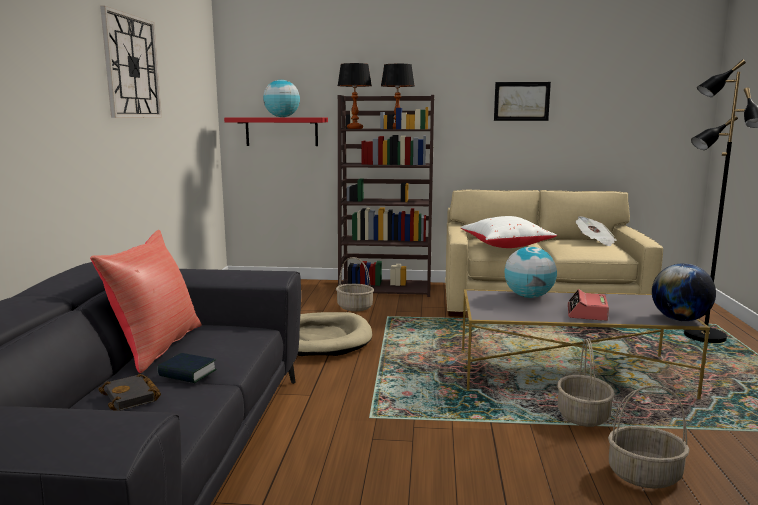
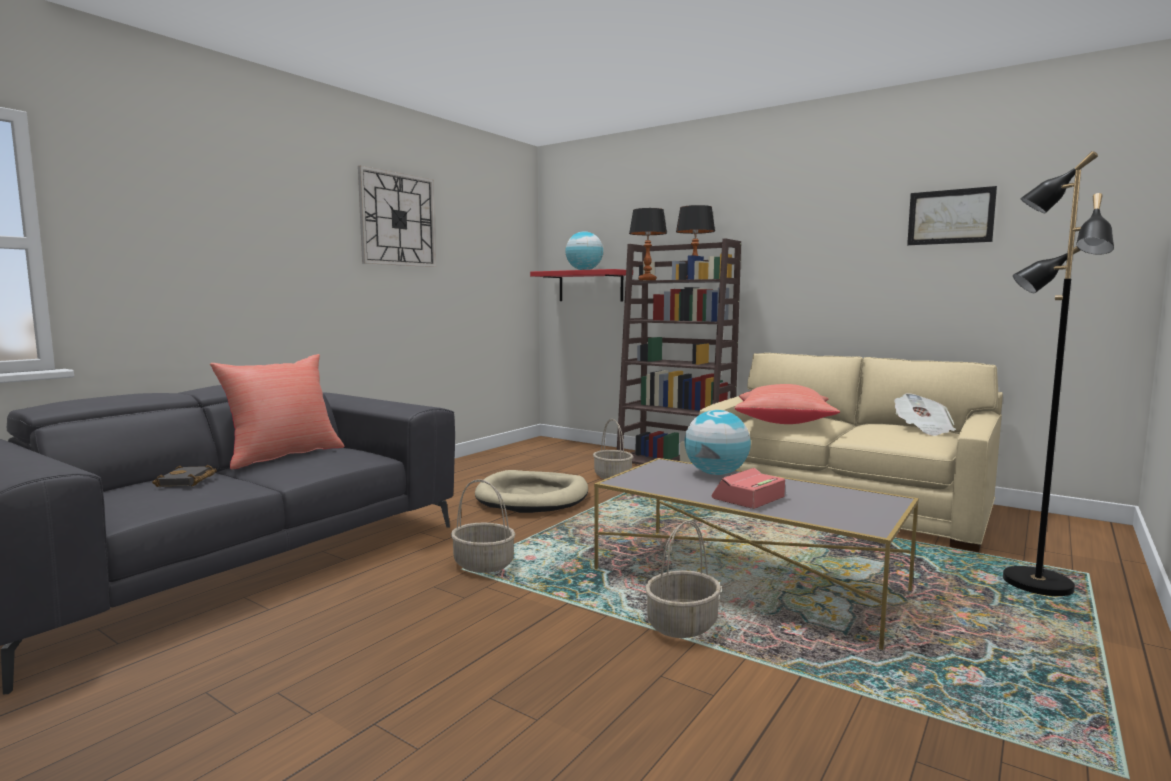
camera: 30 degrees right, 5 degrees down
book [157,353,217,383] -> none
white pillow [461,216,557,248] -> red pillow [735,384,840,424]
picture [494,82,551,121] -> picture moved to [907,186,997,245]
basket [608,385,690,489] -> basket moved to [451,479,516,573]
globe [652,263,716,321] -> none

